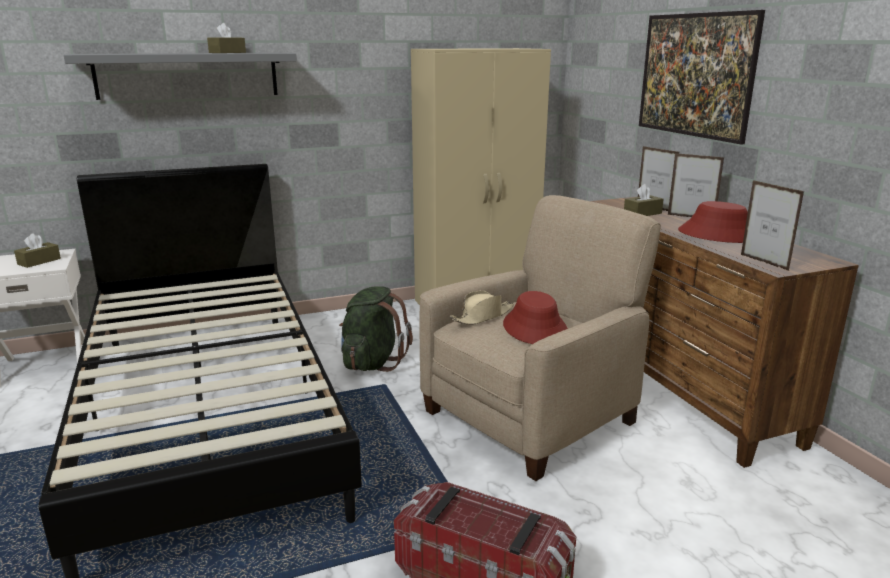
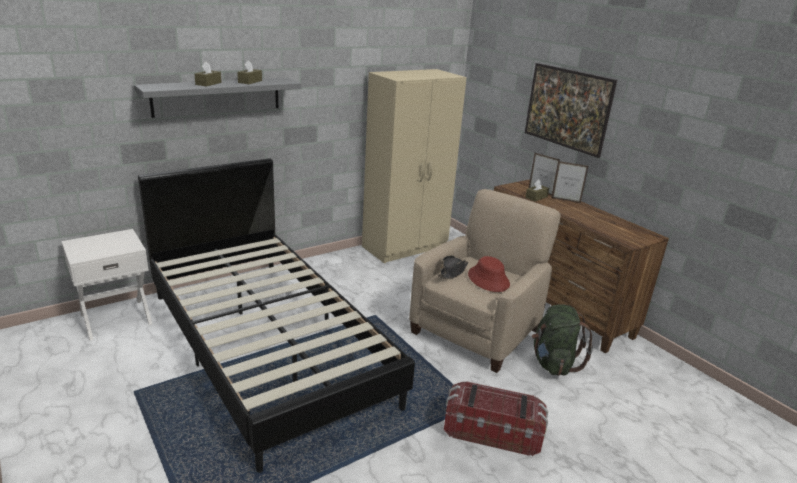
camera: 15 degrees left, 5 degrees up
brown tissue box [14,233,61,268] -> brown tissue box moved to [194,62,222,86]
green backpack [339,286,413,372] -> green backpack moved to [532,305,593,376]
beige hat [450,291,514,325] -> black hat [437,255,468,279]
red hat [678,201,748,243] -> none
picture frame [741,180,804,271] -> none

